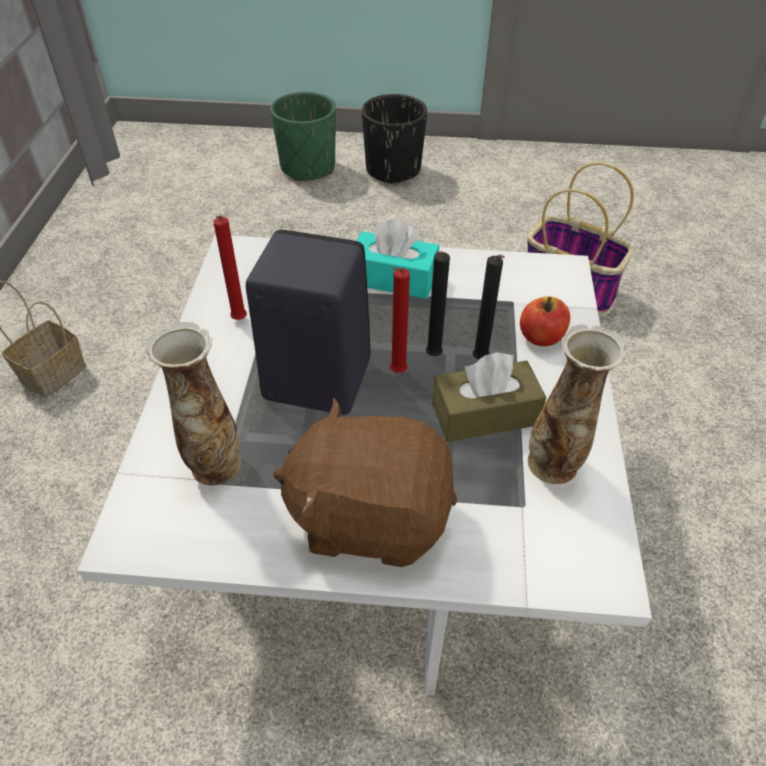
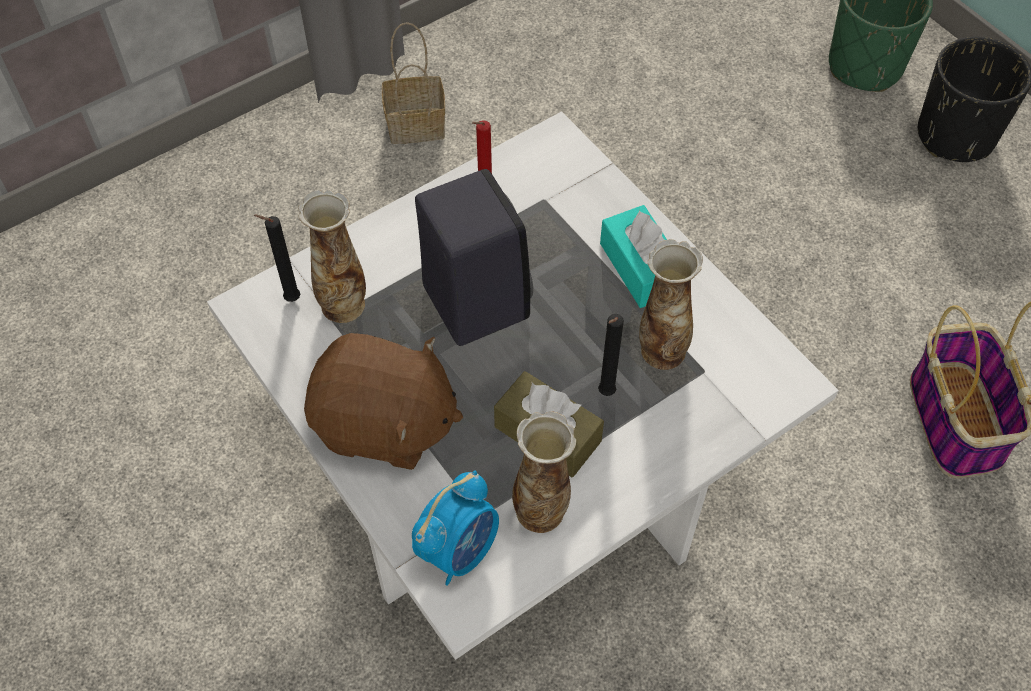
camera: 50 degrees right, 10 degrees up
brown plush toy [273,398,457,567] -> brown plush toy turned 135 degrees clockwise [304,333,463,470]
red candle [390,268,410,373] -> none
black candle [426,251,450,356] -> black candle moved to [254,214,300,302]
apple [520,296,570,346] -> none
none -> alarm clock [412,470,499,586]
none -> vase [639,239,703,370]

